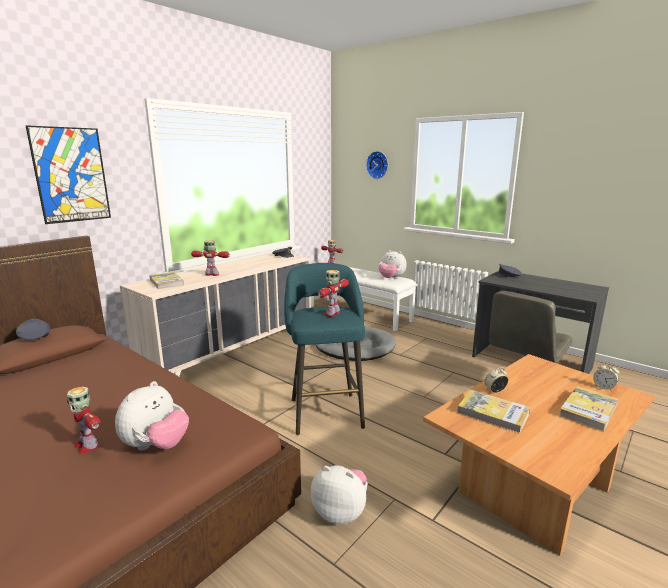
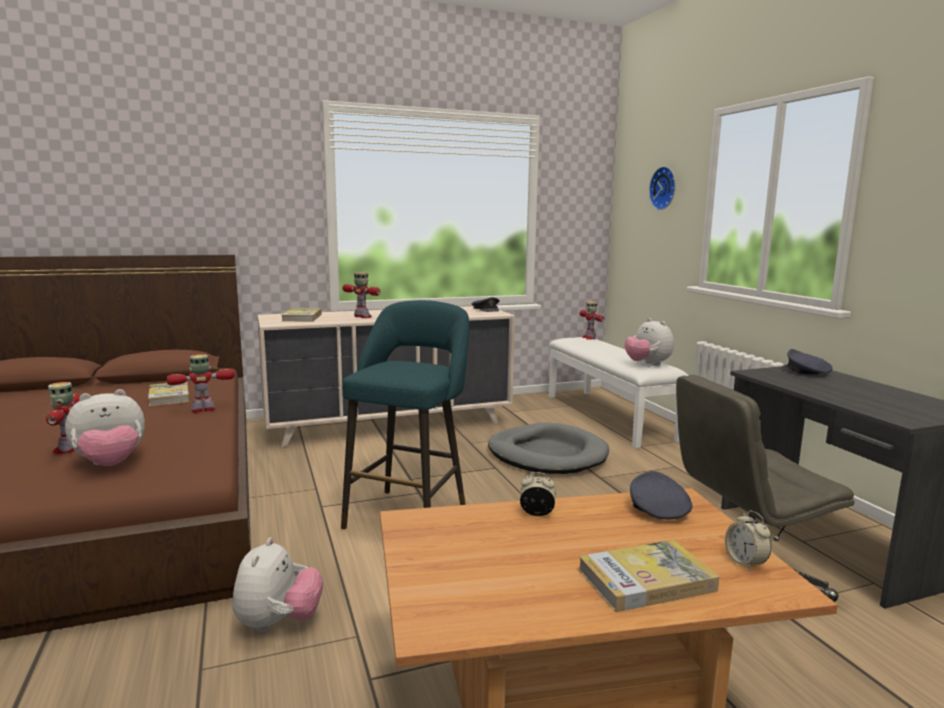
camera: 30 degrees right, 5 degrees down
grey cap [16,319,50,340] -> grey cap moved to [630,471,693,519]
picture [26,125,111,224] -> none
plush toy [311,465,368,524] -> plush toy turned 45 degrees clockwise [233,538,323,633]
toy robot [318,270,349,317] -> toy robot moved to [167,354,235,413]
book [457,390,530,434] -> book moved to [148,381,189,406]

